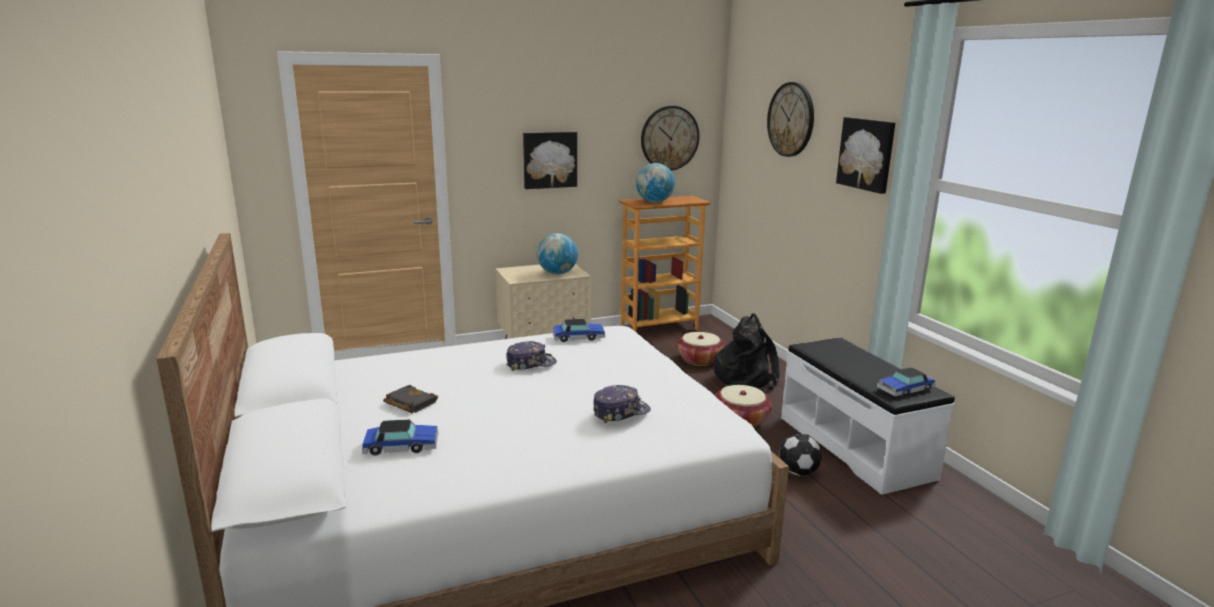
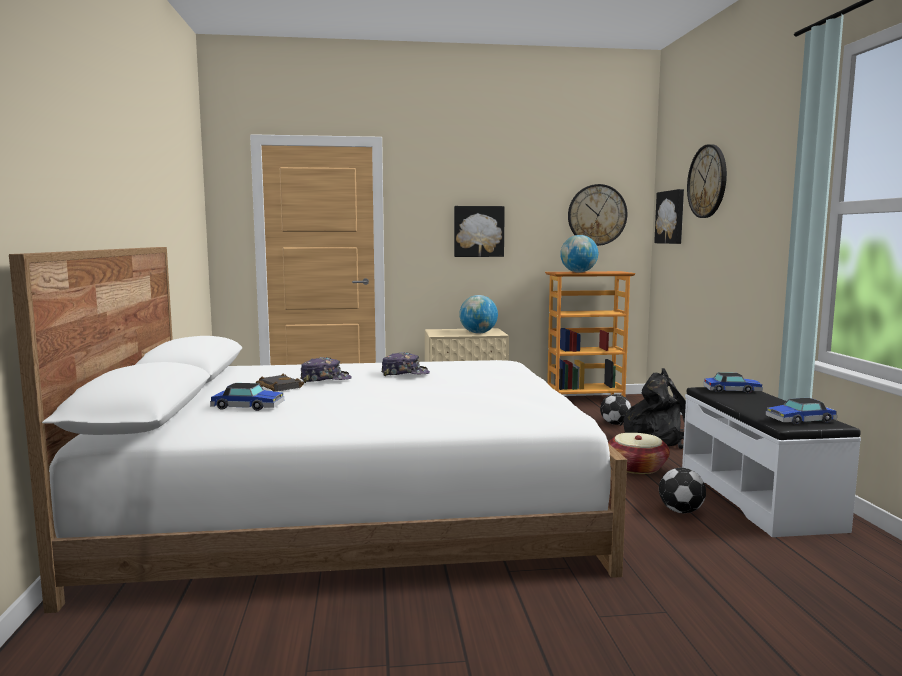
camera: 15 degrees right, 10 degrees down
toy car [553,319,605,342] -> toy car moved to [703,372,763,393]
cap [593,385,651,423] -> cap moved to [300,357,352,383]
basket [677,332,725,366] -> football [600,394,631,425]
picture [836,117,895,194] -> picture moved to [654,189,684,244]

